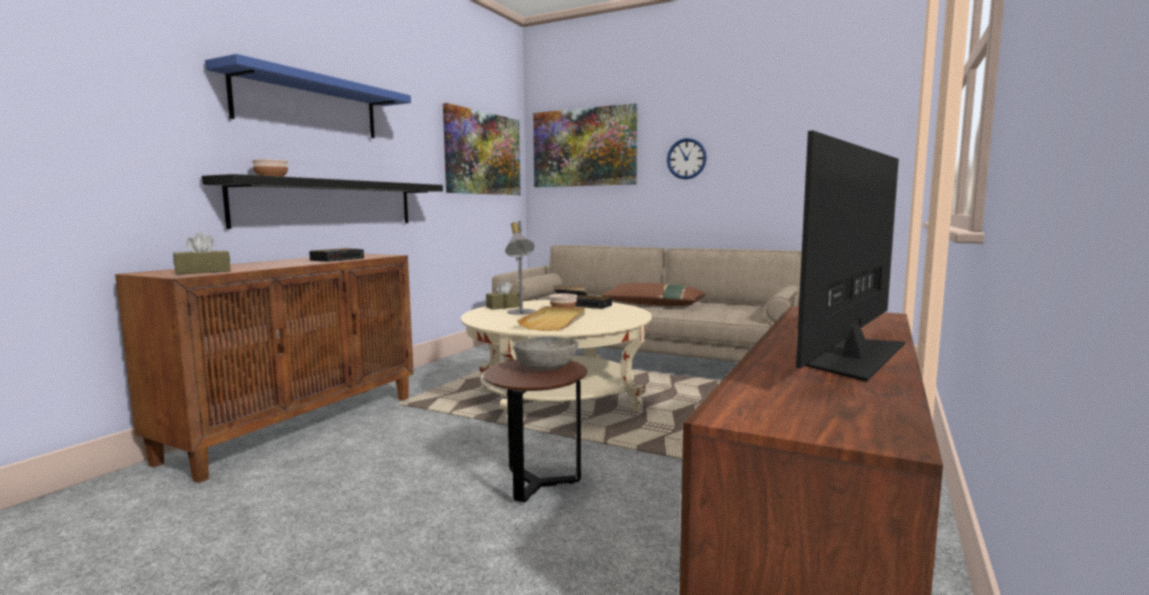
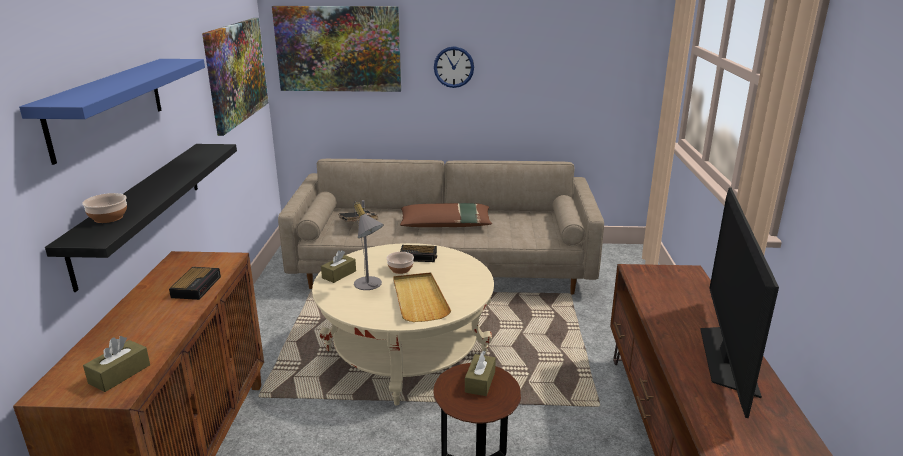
camera: 25 degrees left, 15 degrees up
grey bowl [514,336,578,370] -> brown tissue box [465,351,496,396]

